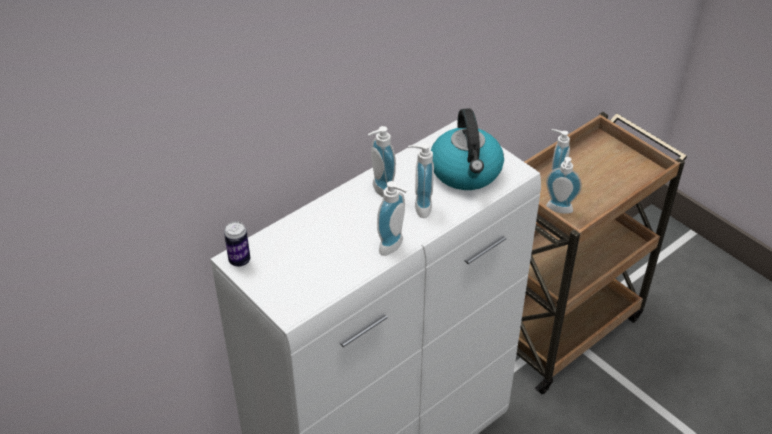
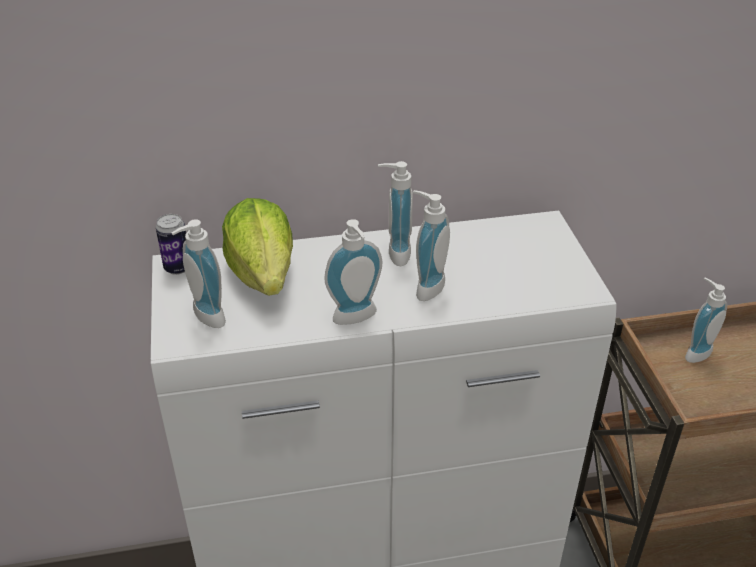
camera: 30 degrees right, 5 degrees down
kettle [431,108,504,190] -> none
soap dispenser [546,157,582,214] -> soap dispenser moved to [172,219,226,328]
none -> lettuce [222,198,293,296]

